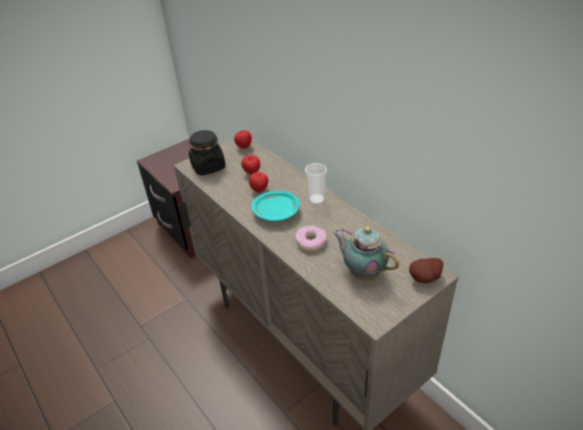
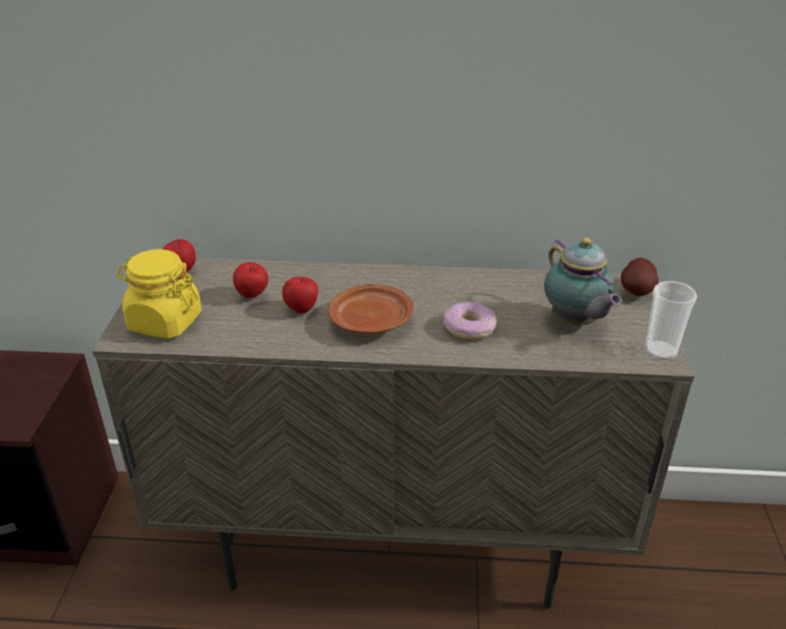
camera: 50 degrees left, 5 degrees down
black jar [189,130,226,176] -> yellow jar [117,249,202,339]
turquoise plate [251,191,300,221] -> brown plate [328,284,414,334]
cup [305,163,327,205] -> cup moved to [645,281,697,360]
teapot [333,227,399,280] -> teapot turned 105 degrees counterclockwise [544,238,622,326]

